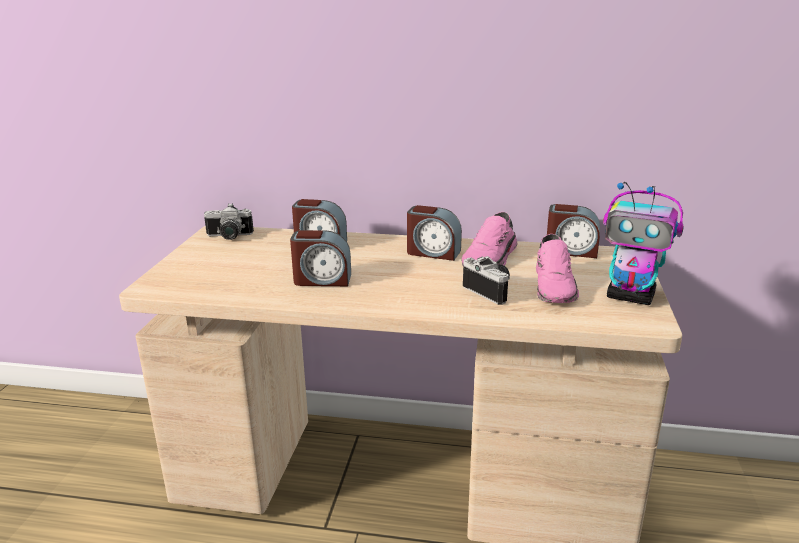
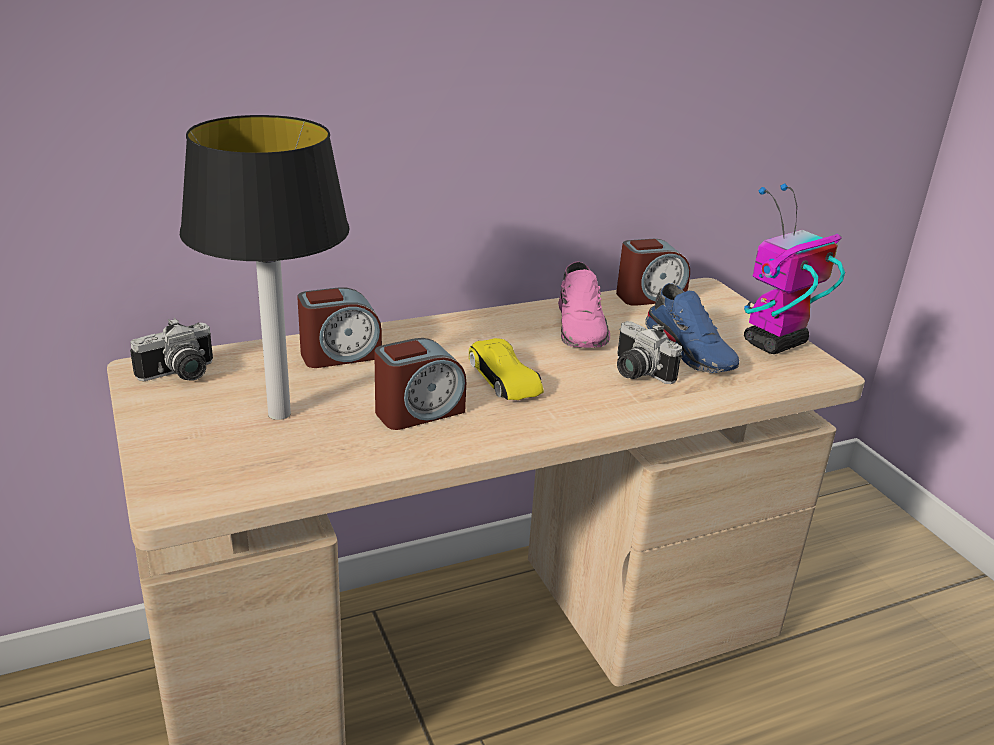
camera: 35 degrees left, 5 degrees up
alarm clock [407,205,462,261] -> none
camera [463,256,510,305] -> camera turned 150 degrees counterclockwise [617,321,682,384]
pink shoe [536,234,579,303] -> blue shoe [645,283,739,373]
toy robot [603,182,684,305] -> toy robot turned 150 degrees clockwise [744,184,845,354]
none -> table lamp [180,115,350,420]
none -> yellow toy car [469,338,544,400]

